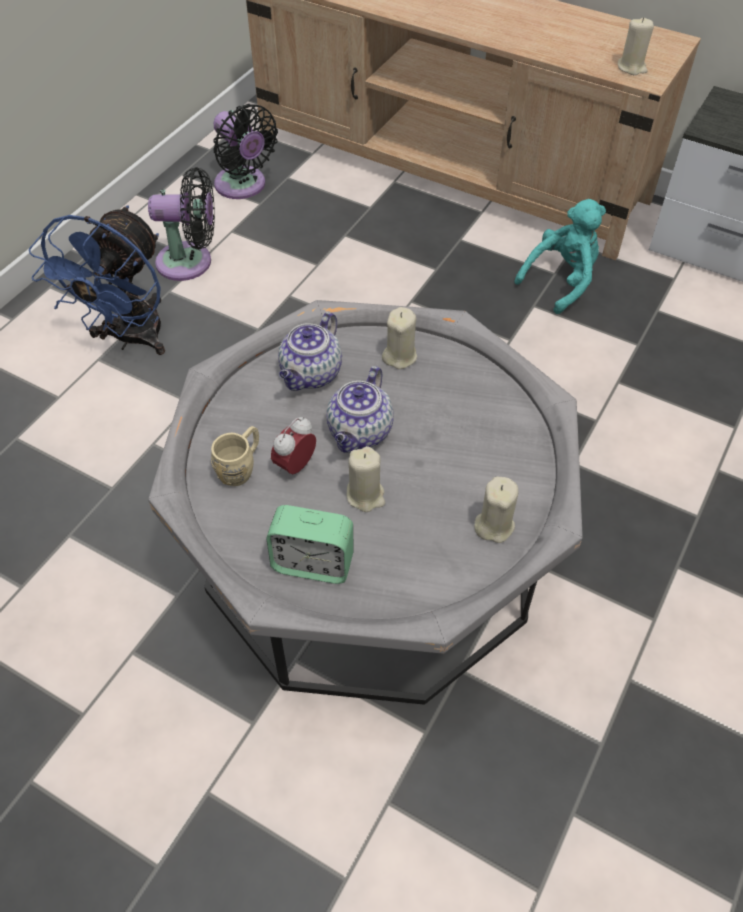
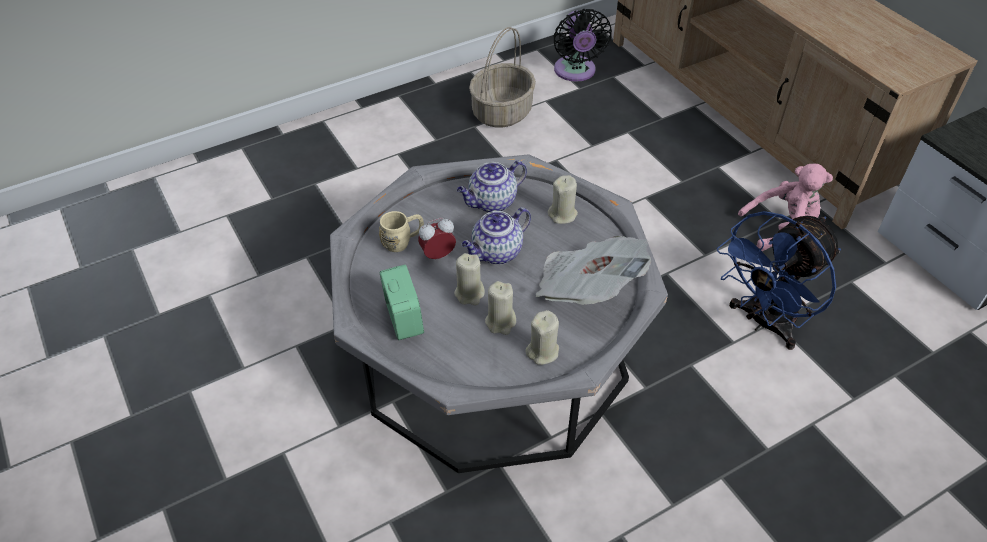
camera: 30 degrees right, 5 degrees down
blue fan [29,205,165,355] -> blue fan moved to [717,211,841,350]
black fan [148,167,215,281] -> basket [469,27,536,128]
alarm clock [266,505,354,584] -> alarm clock turned 150 degrees counterclockwise [380,264,424,340]
turquoise plush toy [514,199,606,314] -> pink plush toy [738,164,833,251]
beige candle [618,17,654,75] -> beige candle moved to [485,281,516,335]
none -> newspaper [535,236,651,305]

